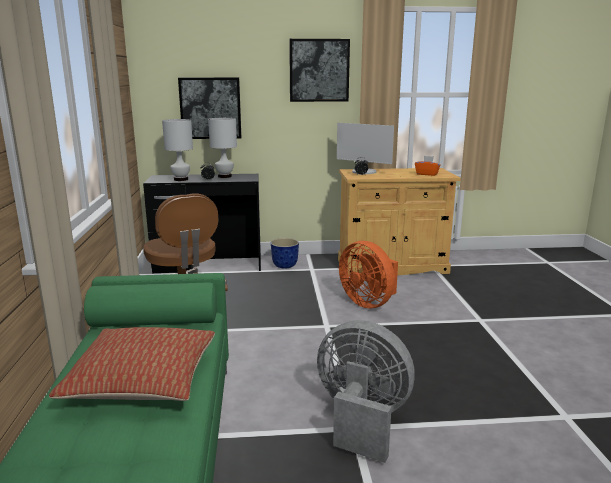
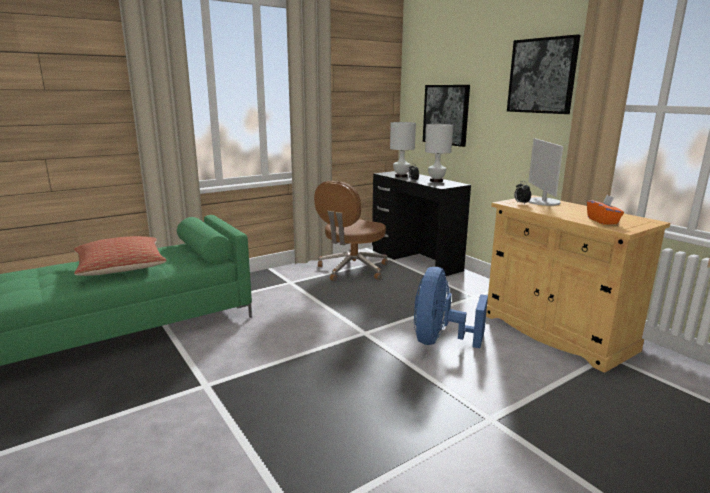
camera: 60 degrees right, 0 degrees up
planter [271,238,299,268] -> none
grey fan [317,320,415,463] -> none
orange fan [339,241,398,308] -> blue fan [414,267,488,348]

